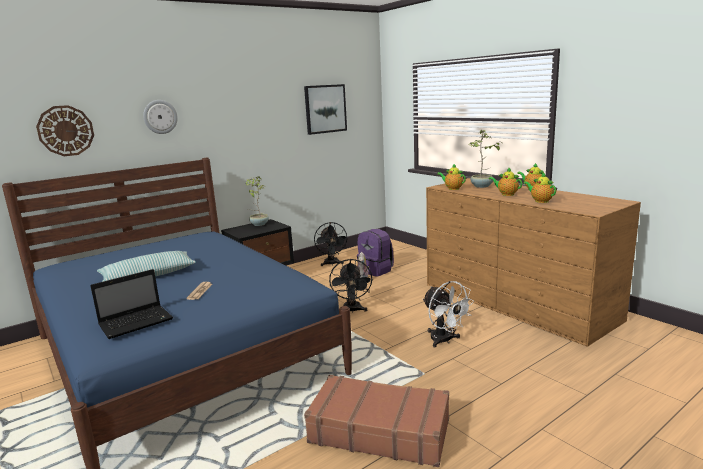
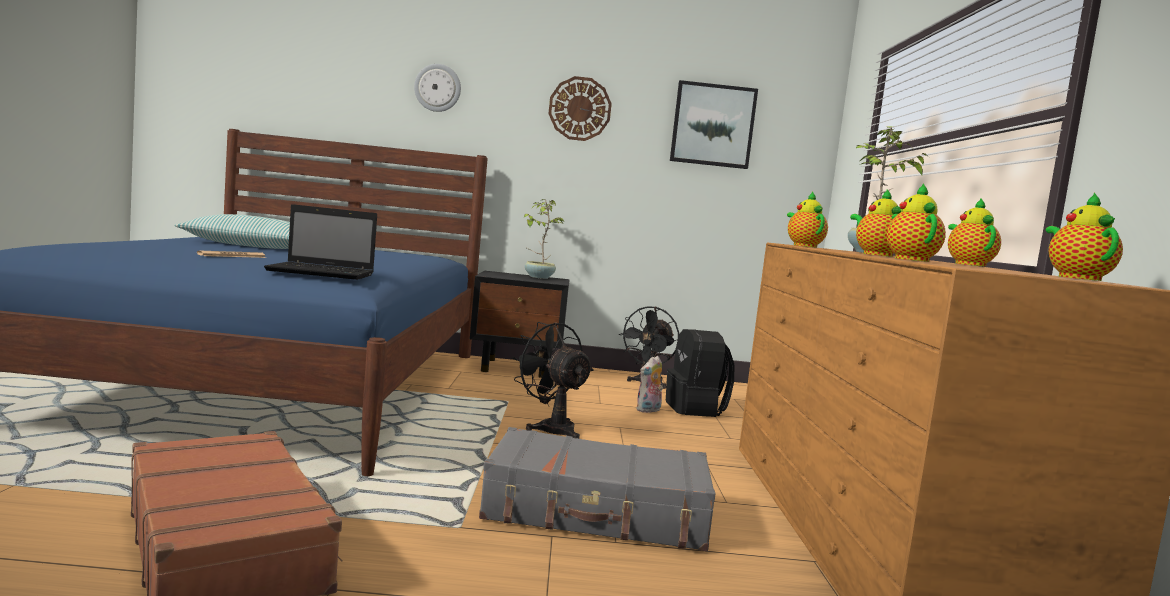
camera: 35 degrees right, 10 degrees down
wall clock [36,105,94,156] -> wall clock moved to [548,76,612,141]
laptop [90,269,173,339] -> laptop moved to [264,204,377,280]
black fan [329,259,373,313] -> black fan turned 105 degrees clockwise [511,322,594,439]
purple backpack [357,229,394,277] -> black backpack [666,329,734,417]
white fan [423,281,474,348] -> grey suitcase [479,427,715,551]
none -> teapot [1046,193,1123,281]

